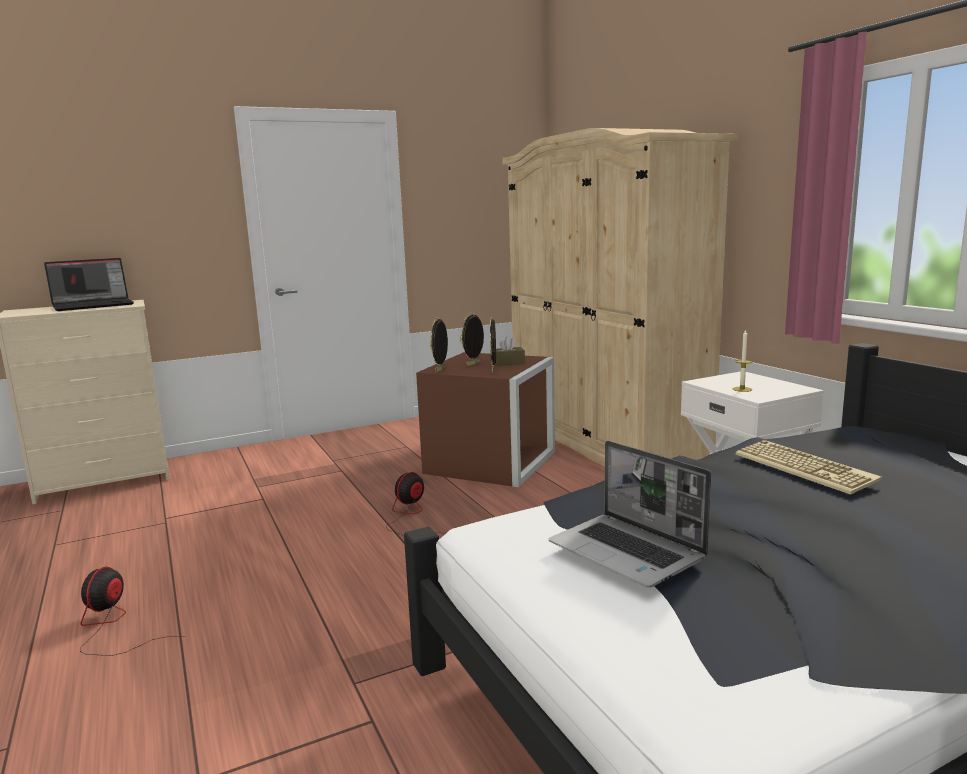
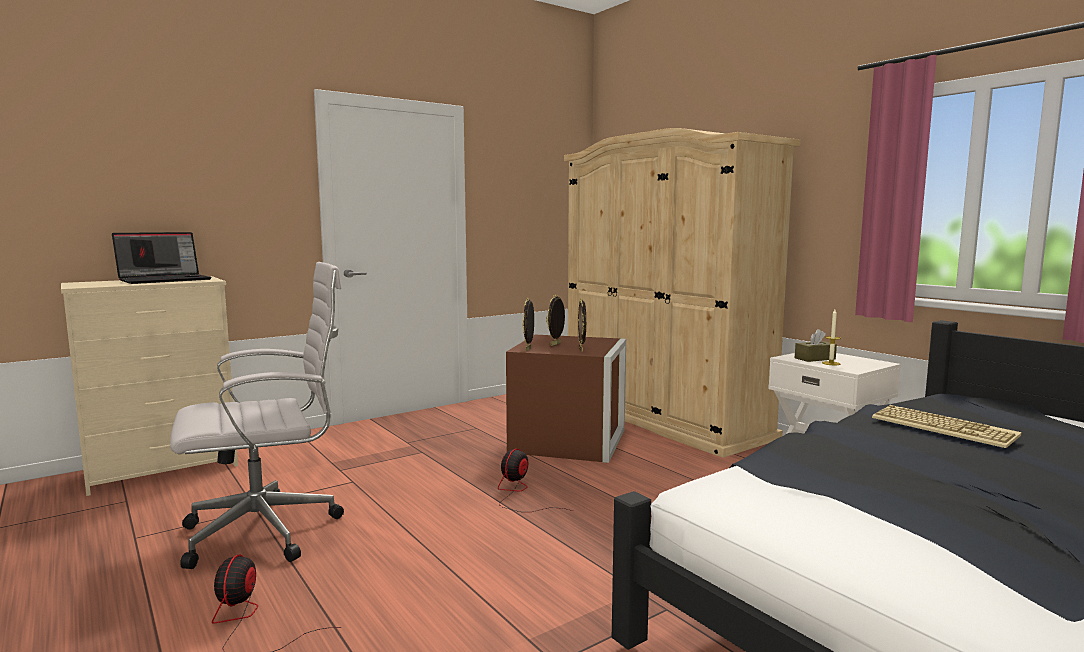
camera: 10 degrees left, 5 degrees down
brown tissue box [490,336,525,366] -> brown tissue box moved to [795,329,837,362]
laptop [549,441,711,588] -> none
none -> white office chair [170,262,344,569]

